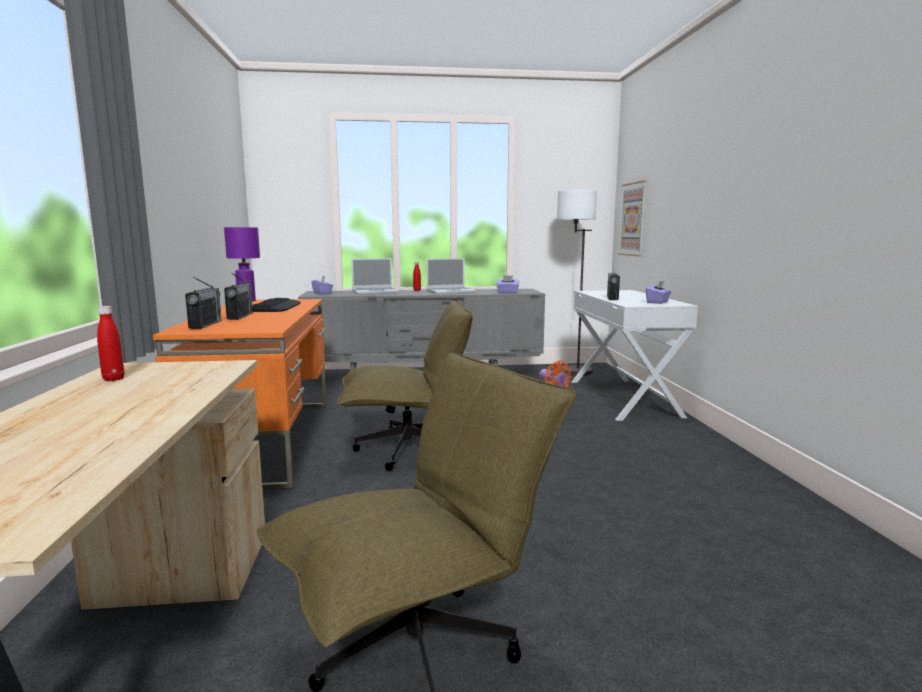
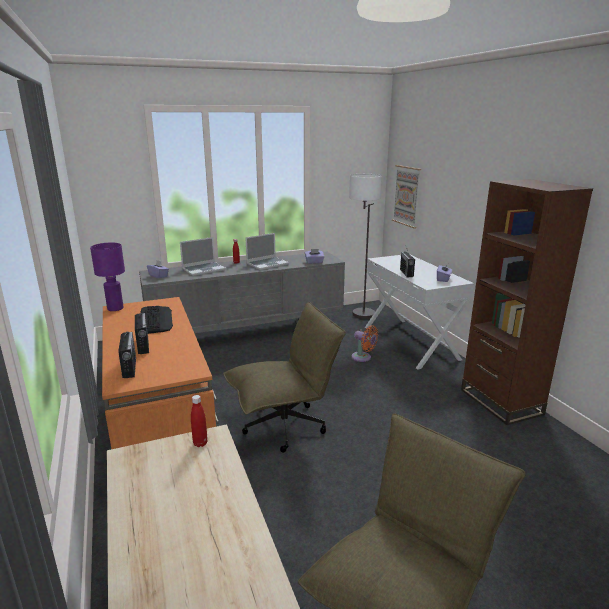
camera: 15 degrees left, 10 degrees up
red bottle [97,306,124,381] -> red bottle moved to [191,395,208,447]
none -> brown bookcase [461,179,593,425]

